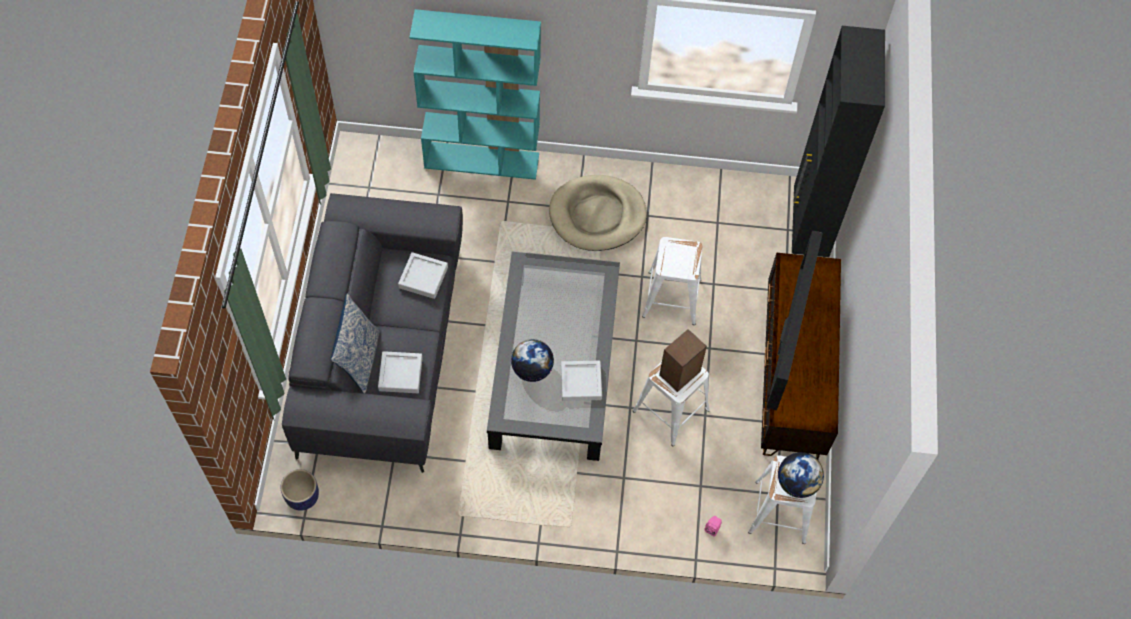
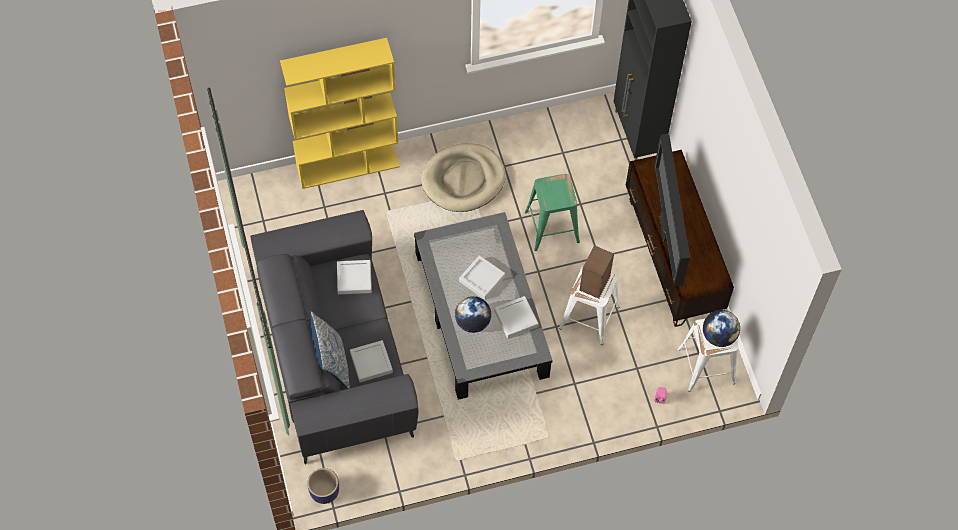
camera: 20 degrees left, 0 degrees up
turquoise bookcase [409,9,541,180] -> yellow bookcase [280,38,400,189]
white stool [642,237,703,325] -> green stool [525,174,580,251]
none -> grey tray [459,255,505,300]

